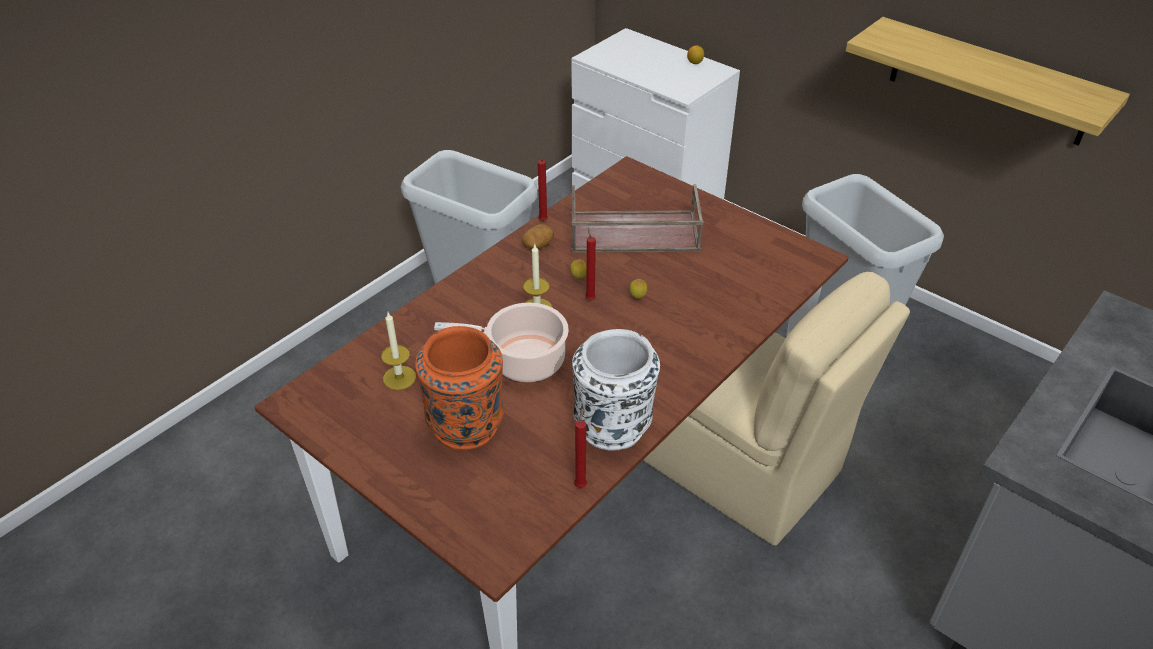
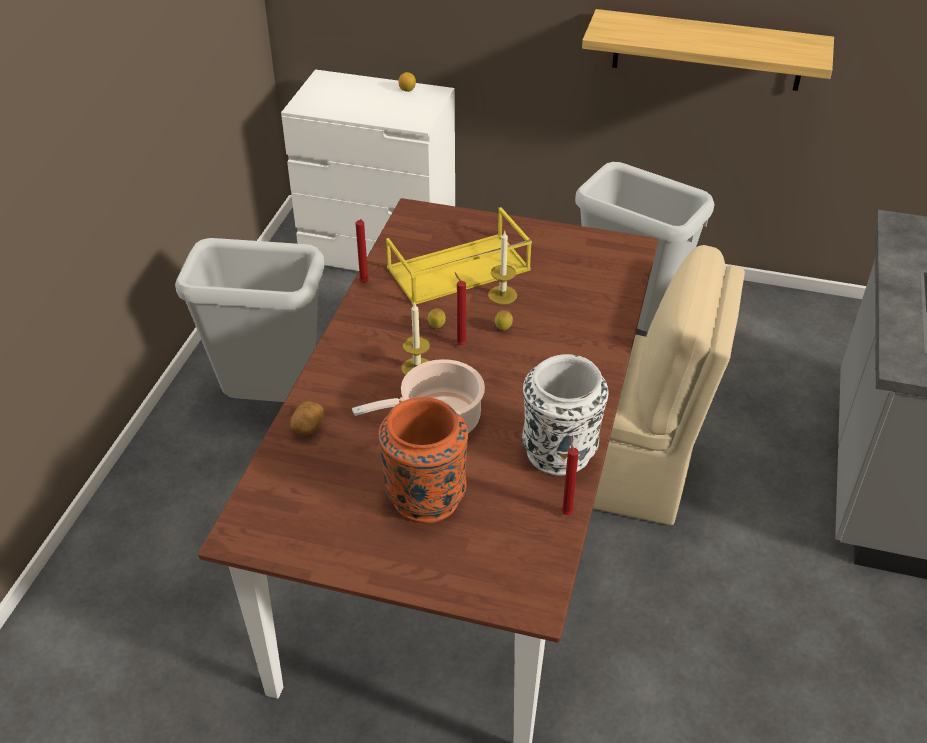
camera: 25 degrees left, 0 degrees up
candle [381,313,416,390] -> candle moved to [488,231,517,305]
potato [521,224,554,249] -> potato moved to [290,401,324,435]
brown tray [572,184,704,252] -> yellow tray [386,207,532,305]

